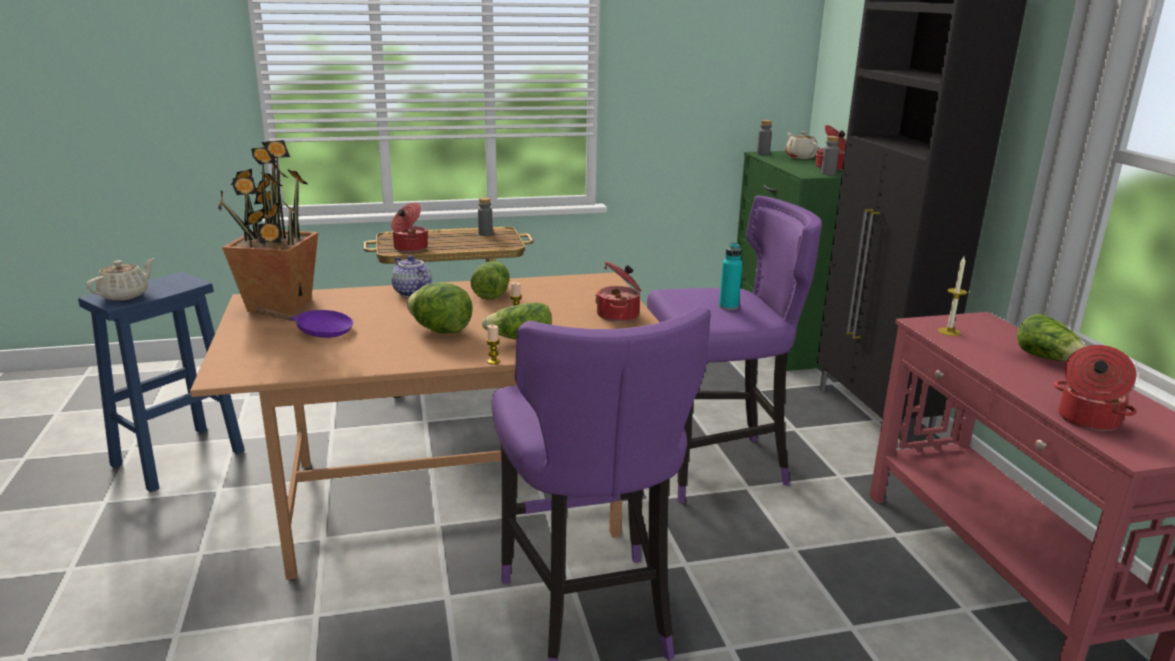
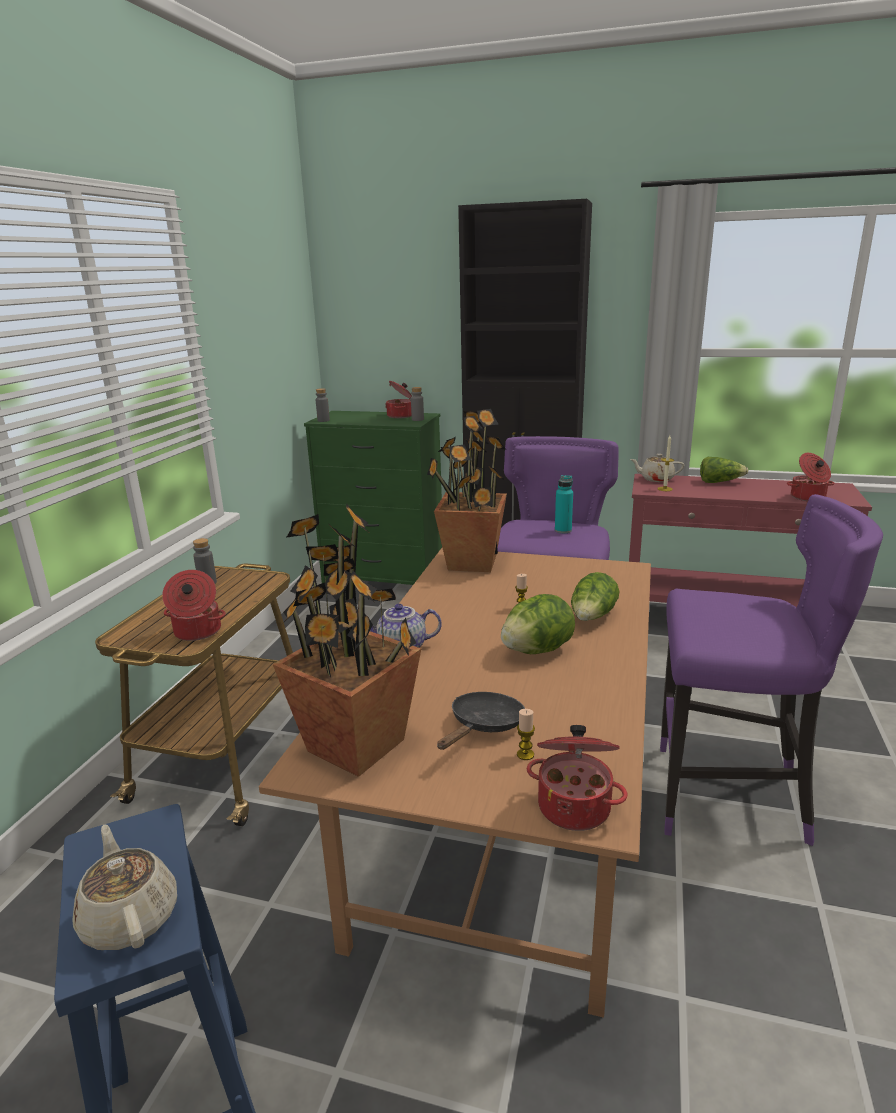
camera: 60 degrees left, 0 degrees up
purple frying pan [255,308,353,338] -> black frying pan [437,692,525,750]
lettuce [470,261,510,300] -> none
candle [486,325,500,365] -> candle moved to [517,709,535,760]
cooking pot [595,261,641,322] -> cooking pot moved to [527,725,628,831]
beige teapot [785,131,818,159] -> beige teapot moved to [630,454,685,482]
none -> potted plant [427,409,507,572]

